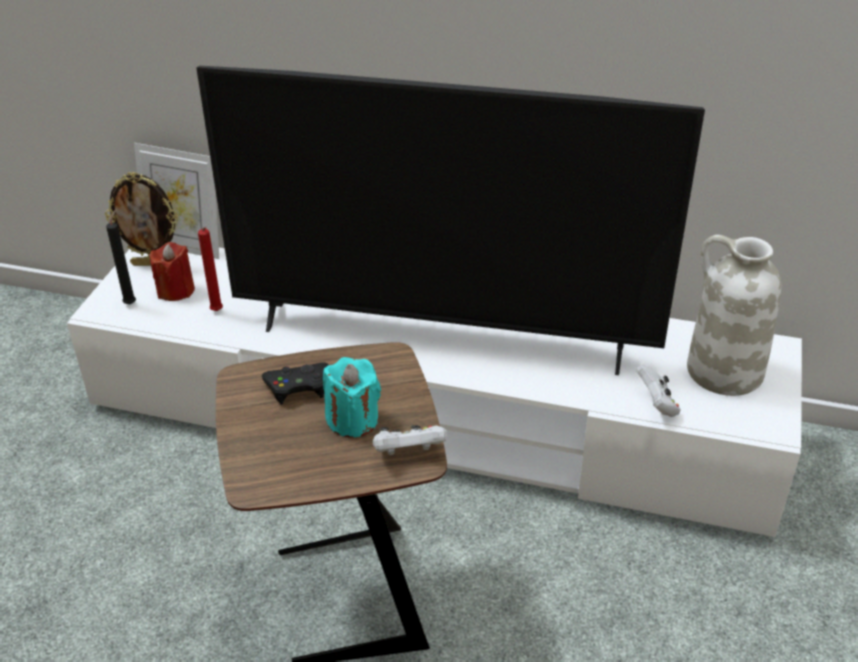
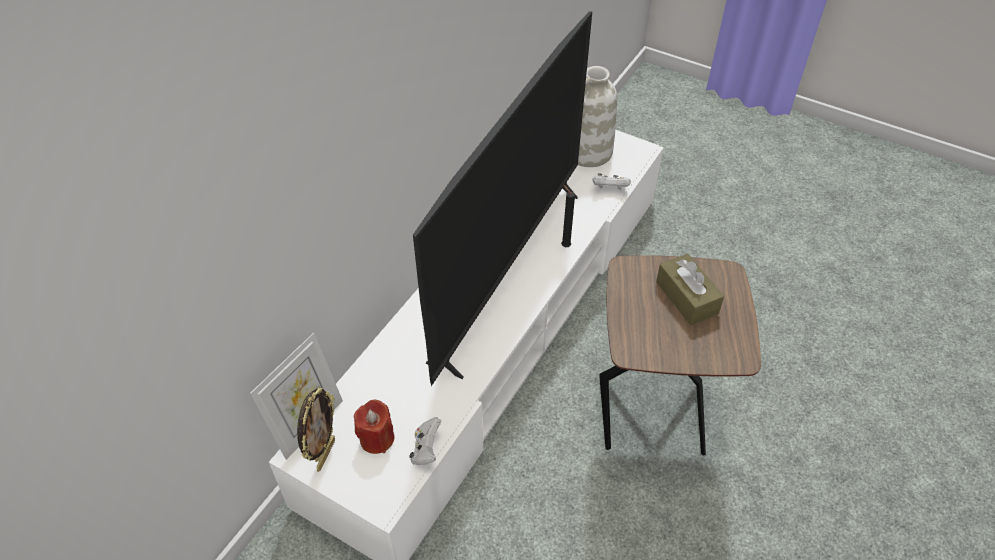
camera: 75 degrees left, 10 degrees up
black candle [106,210,136,304] -> black candle moved to [561,185,575,247]
red candle [198,227,223,311] -> none
black game controller [262,362,328,405] -> none
turquoise candle [323,357,381,437] -> brown tissue box [656,254,724,325]
white game controller [373,425,447,455] -> white game controller moved to [409,417,442,465]

